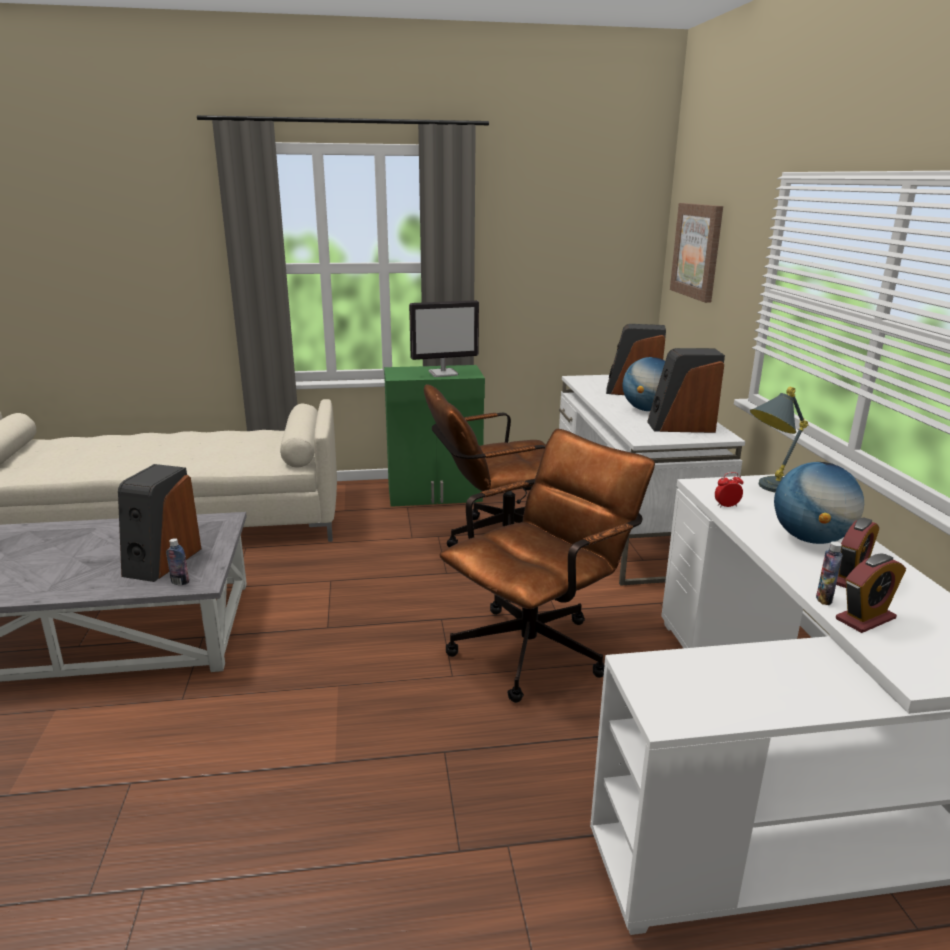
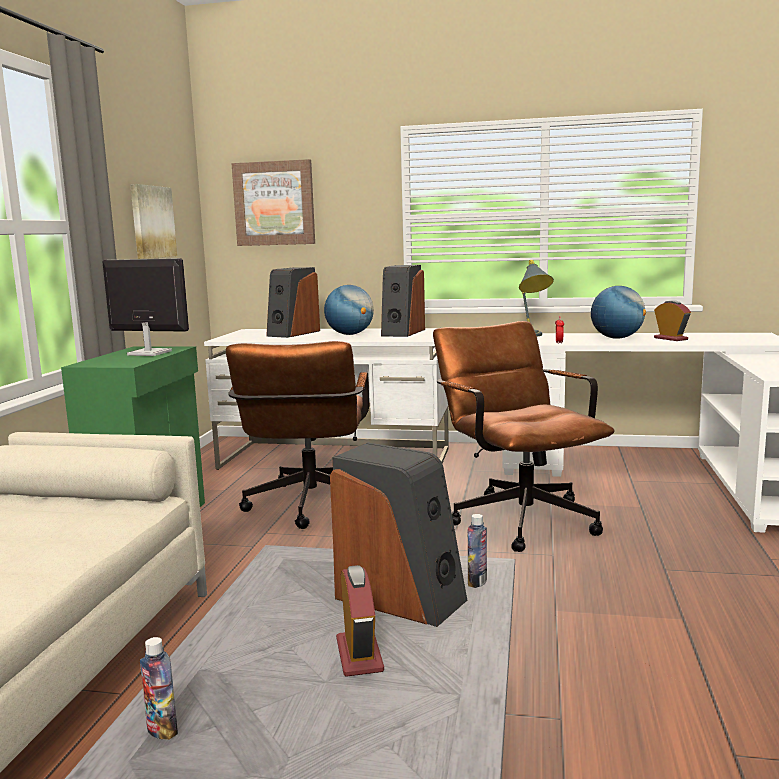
camera: 70 degrees left, 10 degrees down
monitor [409,300,479,377] -> monitor turned 75 degrees counterclockwise [103,258,189,356]
bottle [816,541,843,605] -> bottle moved to [140,637,178,740]
alarm clock [836,554,906,633] -> alarm clock moved to [336,565,384,677]
none -> picture [130,184,177,259]

